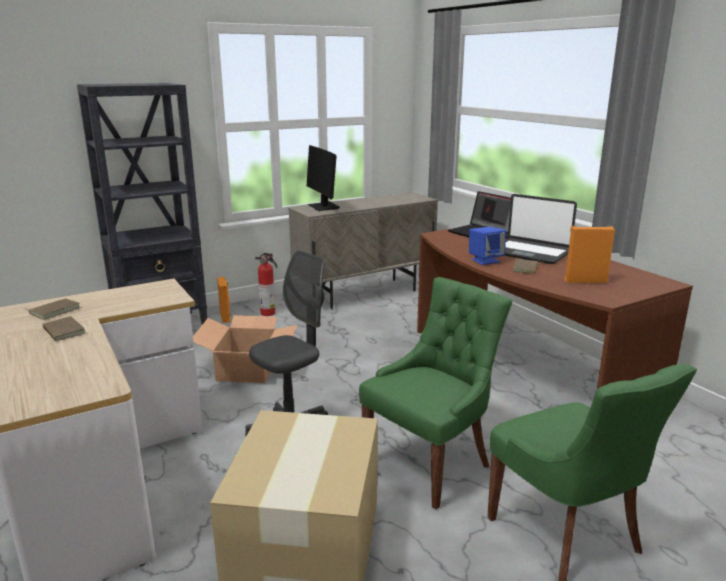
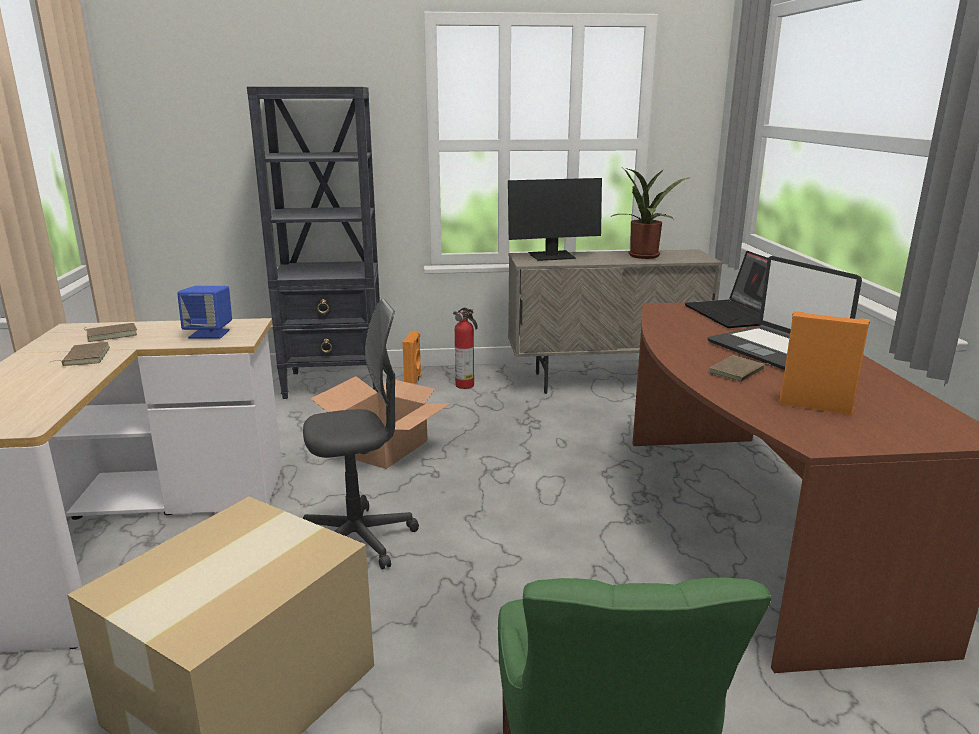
camera: 25 degrees right, 0 degrees up
monitor [307,145,340,211] -> monitor turned 105 degrees counterclockwise [508,178,602,261]
green chair [359,277,512,509] -> none
blue speaker [469,227,506,265] -> blue speaker moved to [177,286,232,339]
none -> potted plant [609,168,689,259]

